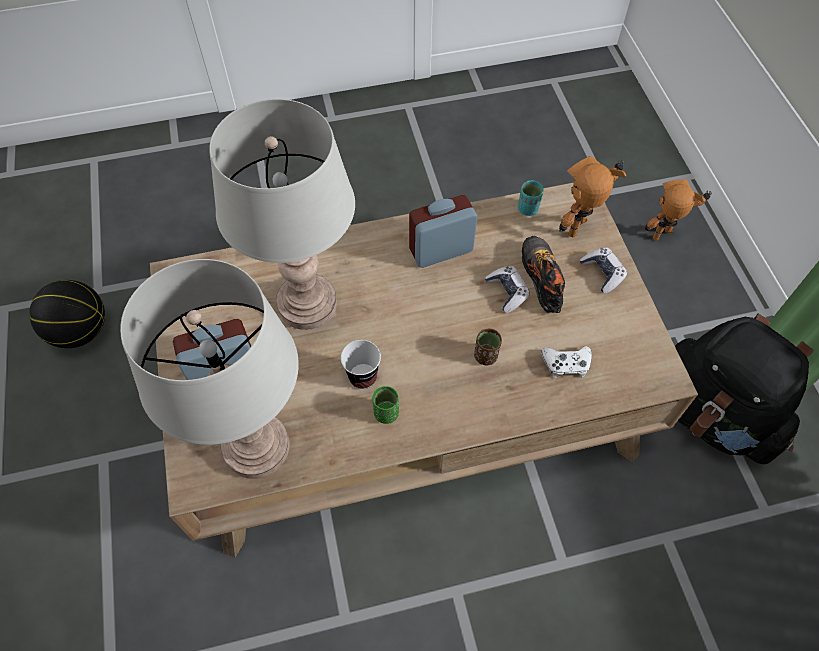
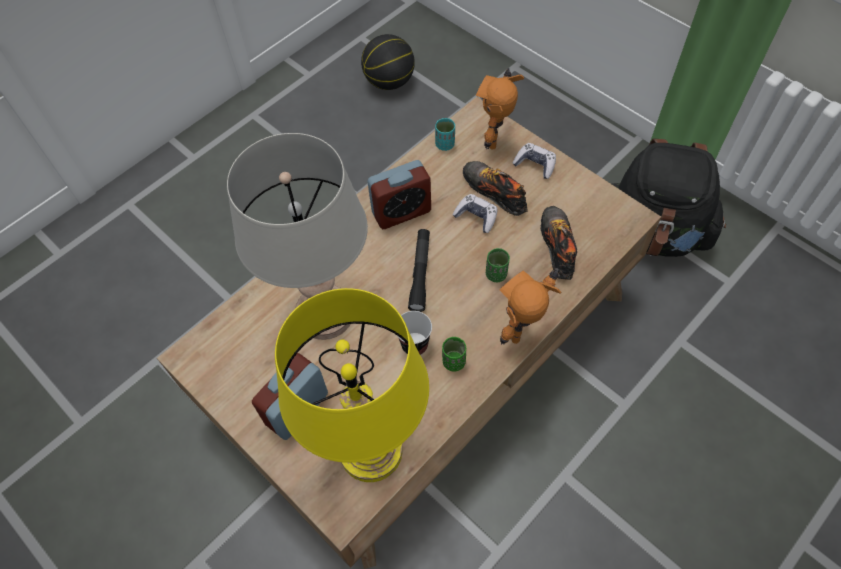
camera: 30 degrees left, 0 degrees up
basketball [29,280,105,348] -> basketball moved to [361,34,415,90]
grey table lamp [120,259,299,479] -> yellow table lamp [275,288,429,482]
alarm clock [409,195,477,268] -> alarm clock turned 150 degrees counterclockwise [367,160,431,229]
brown cup [474,329,502,365] -> green cup [486,248,510,282]
white game controller [541,346,592,378] -> shoe [540,206,577,280]
toy robot [644,179,712,240] -> toy robot moved to [500,268,561,345]
none -> black flashlight [408,229,430,312]

